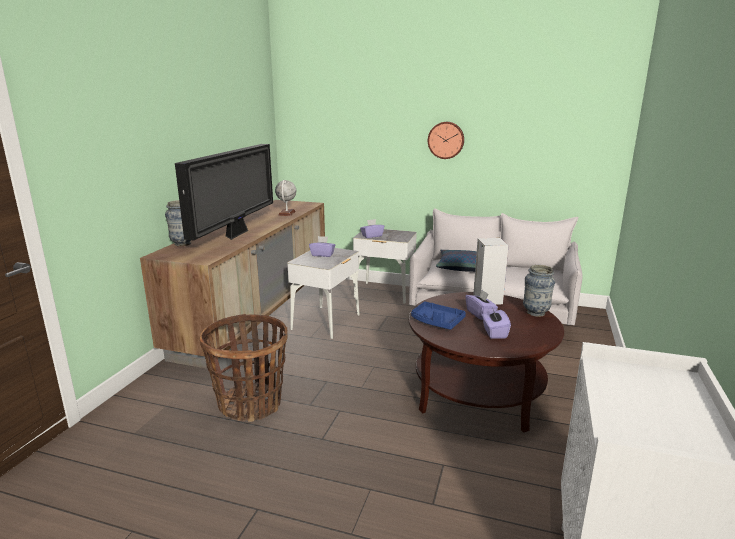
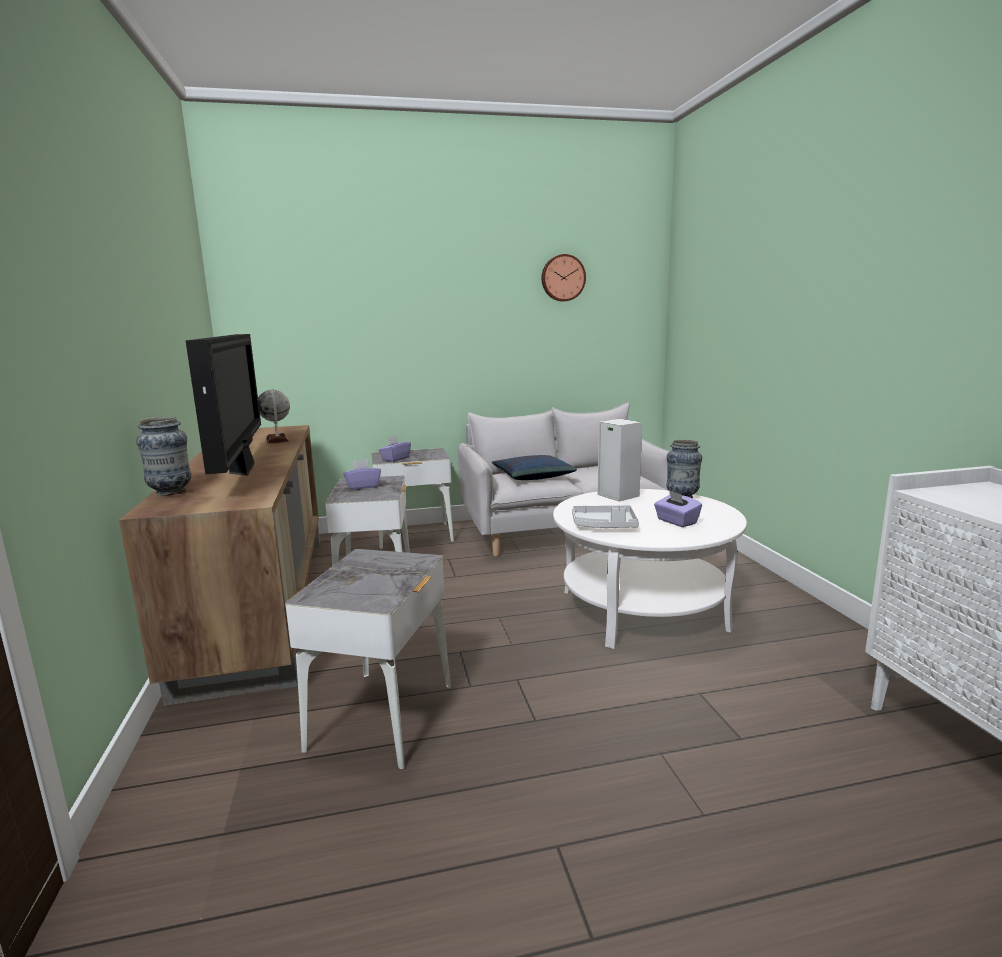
camera: 30 degrees left, 5 degrees down
basket [200,314,287,422] -> side table [285,549,451,769]
brown coffee table [409,292,564,433] -> white coffee table [553,489,747,649]
blue tray [411,302,466,330] -> grey tray [572,505,639,528]
wall clock [428,122,464,159] -> wall clock moved to [542,254,586,302]
purple tissue box [465,290,498,320] -> none

